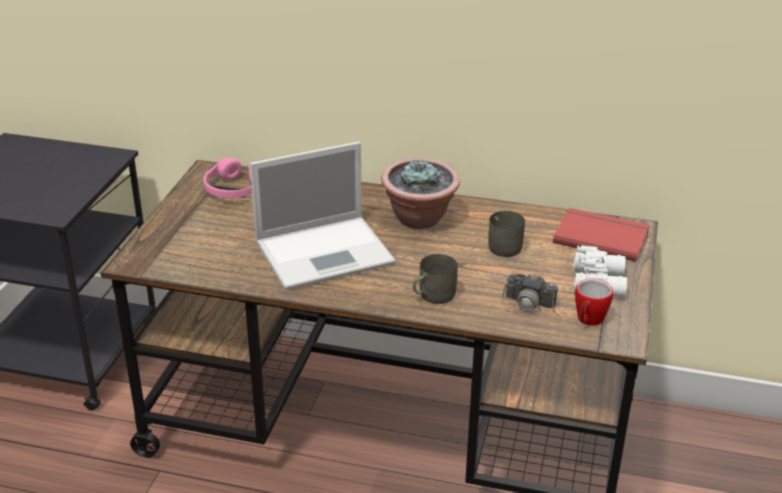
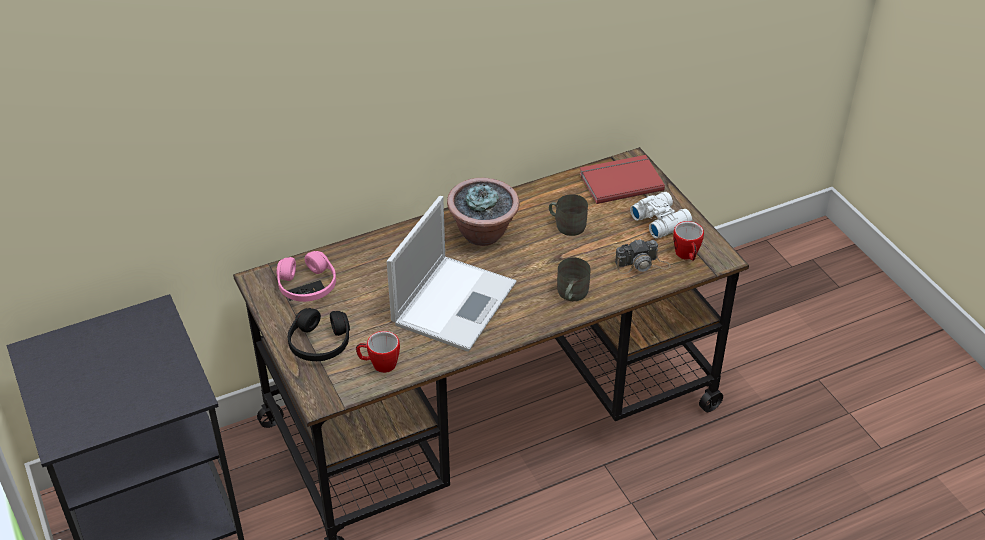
camera: 40 degrees left, 10 degrees up
none -> black headphones [288,308,350,361]
none -> mug [356,331,400,373]

